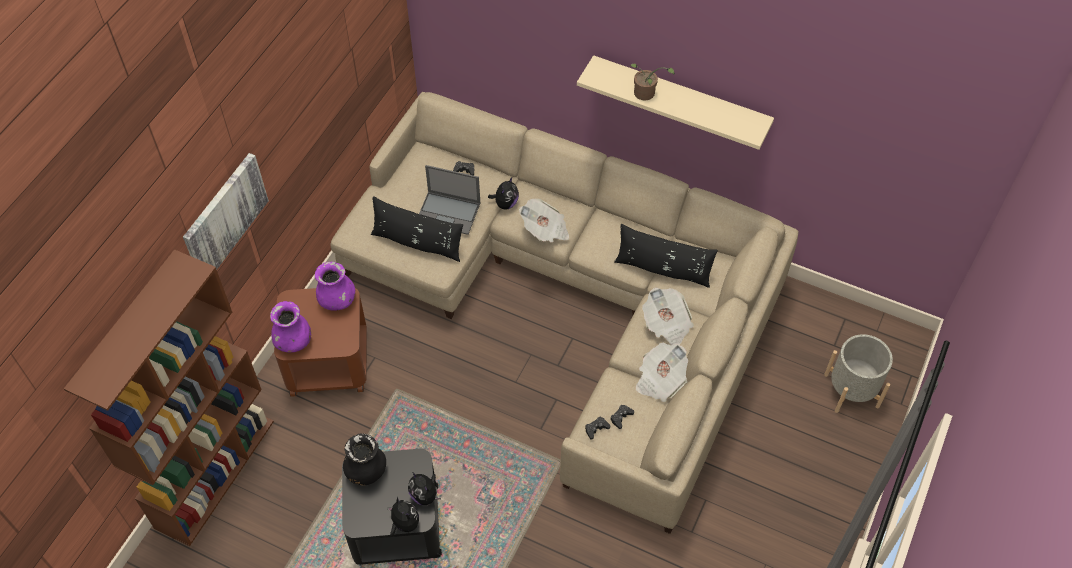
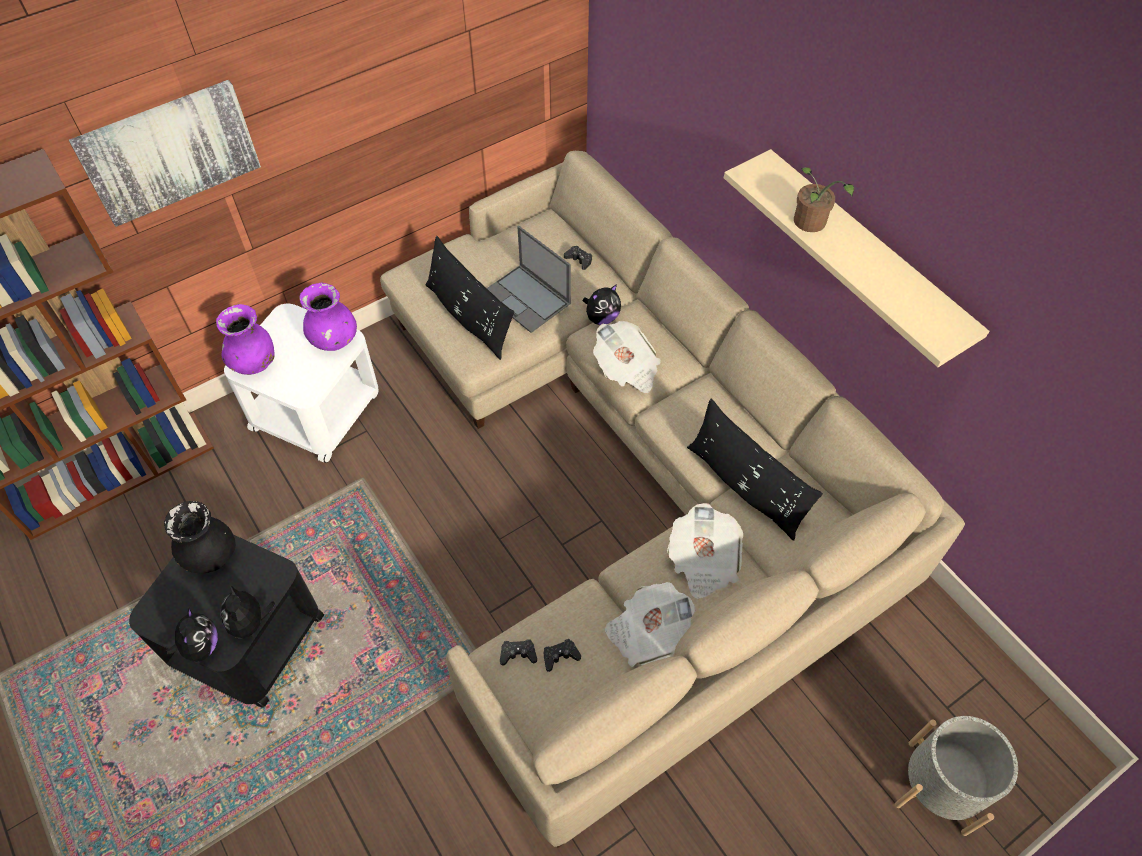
camera: 30 degrees right, 0 degrees up
brown side table [274,288,367,397] -> white side table [224,304,379,463]

